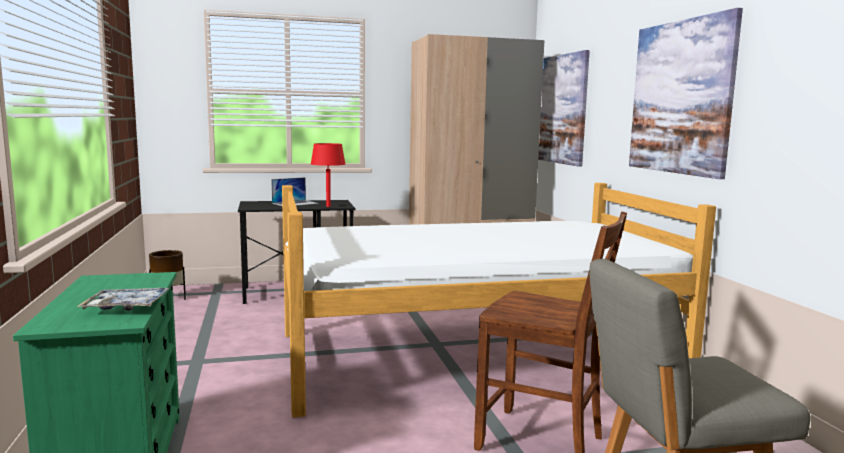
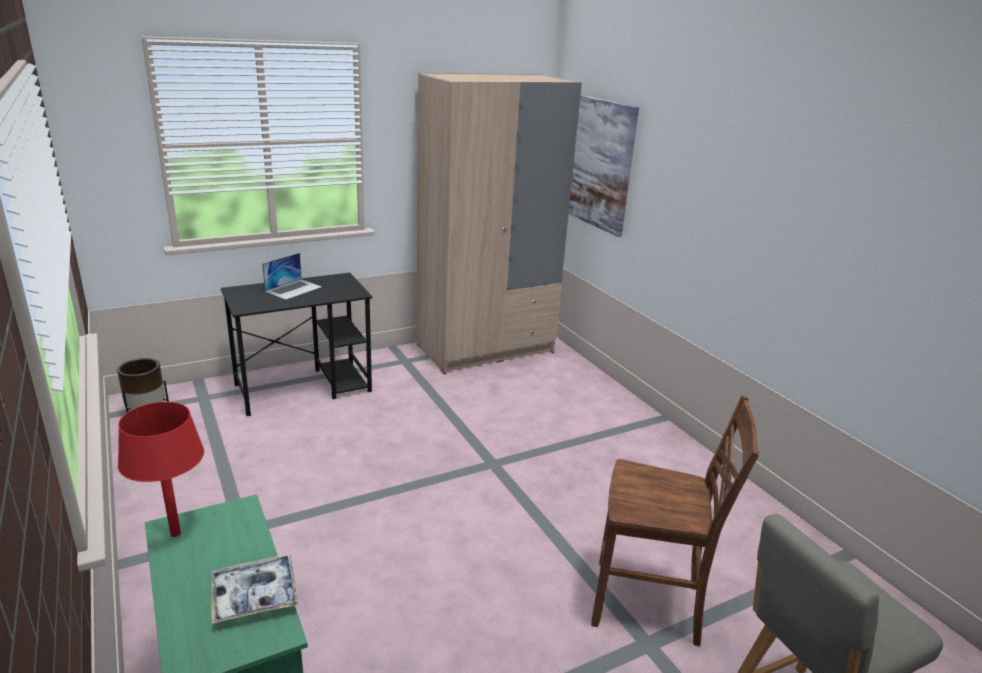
camera: 15 degrees left, 15 degrees up
bed [282,183,716,418] -> none
red table lamp [311,143,345,207] -> red table lamp moved to [118,402,204,537]
picture [629,8,743,179] -> none

